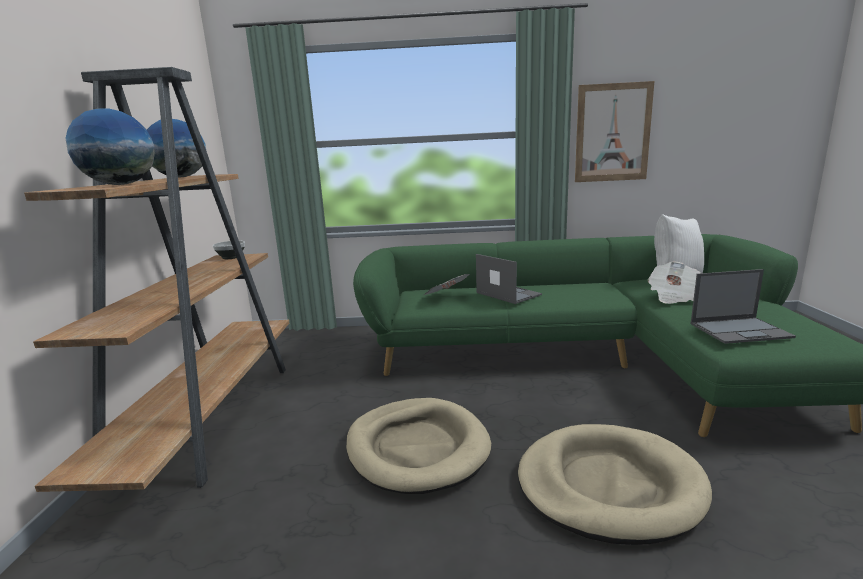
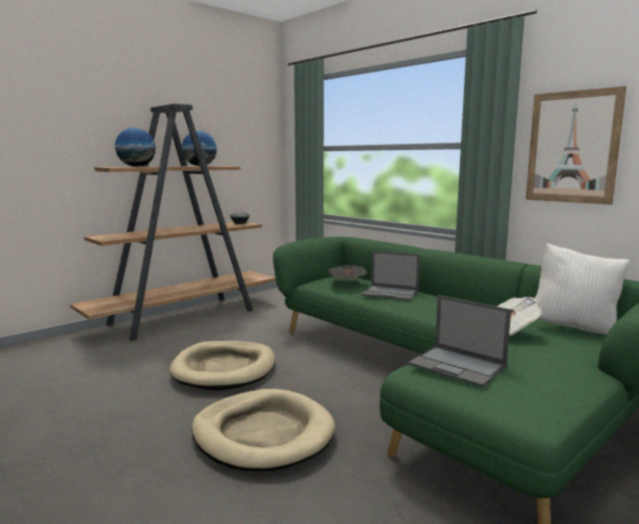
camera: 45 degrees right, 5 degrees down
laptop [476,254,542,304] -> laptop turned 105 degrees clockwise [361,251,420,301]

